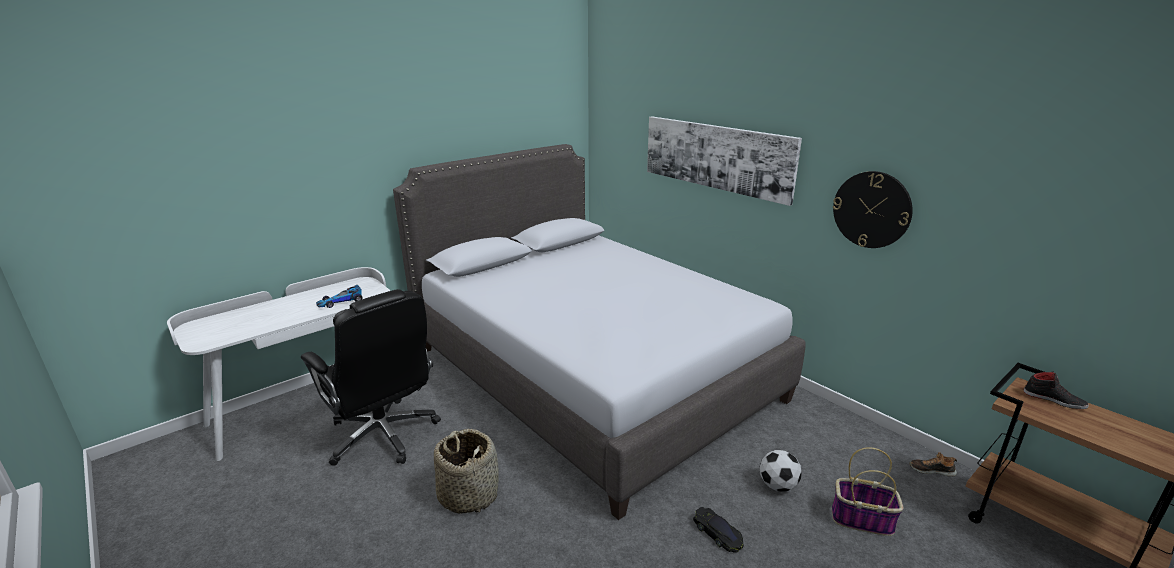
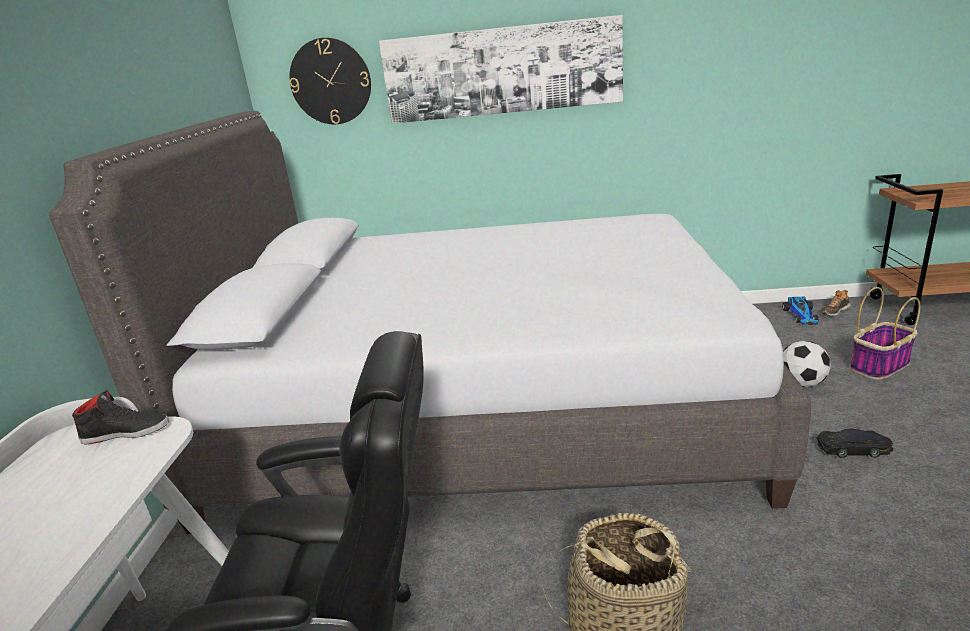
camera: 45 degrees left, 0 degrees up
toy car [316,285,363,308] -> toy car moved to [782,297,819,325]
wall clock [833,171,913,248] -> wall clock moved to [289,38,371,124]
black shoe [1024,371,1089,409] -> black shoe moved to [72,390,169,445]

